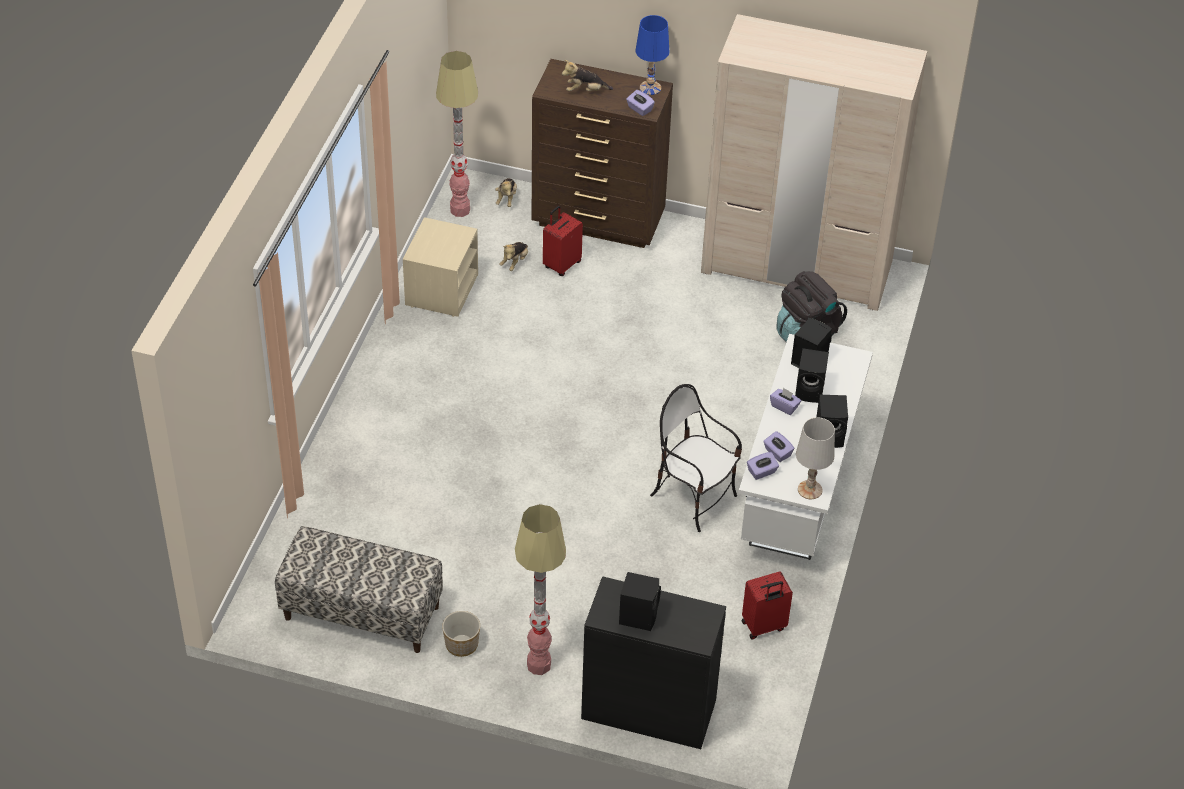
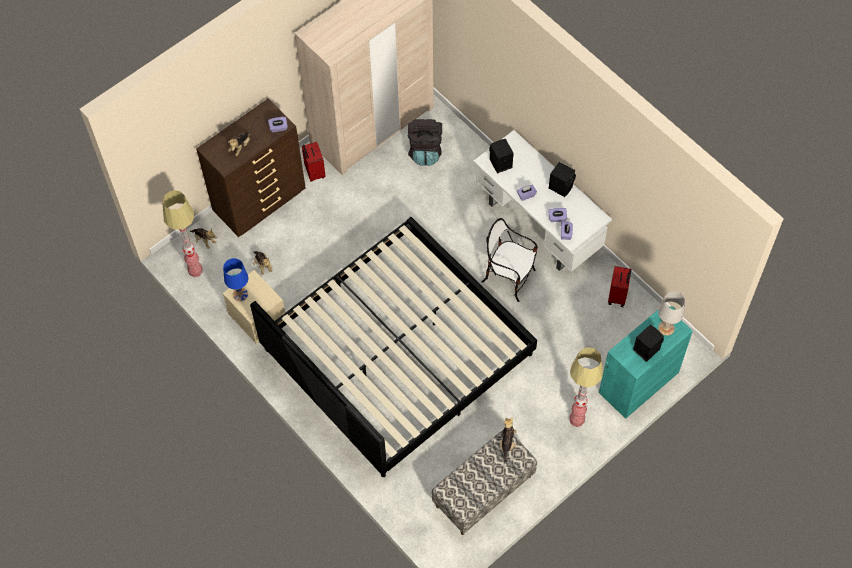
camera: 55 degrees left, 15 degrees up
planter [442,611,480,657] -> none
red suitcase [543,206,583,276] -> red suitcase moved to [302,142,326,182]
black cabinet [581,576,726,749] -> turquoise cabinet [599,309,693,419]
blue table lamp [636,15,669,95] -> blue table lamp moved to [223,258,248,301]
chair [650,384,742,532] -> chair turned 45 degrees clockwise [481,218,538,302]
black speaker [795,348,829,403] -> none
white table lamp [796,417,835,499] -> white table lamp moved to [658,291,685,336]
none -> bed [250,217,537,477]
none -> plush toy [500,417,517,462]

